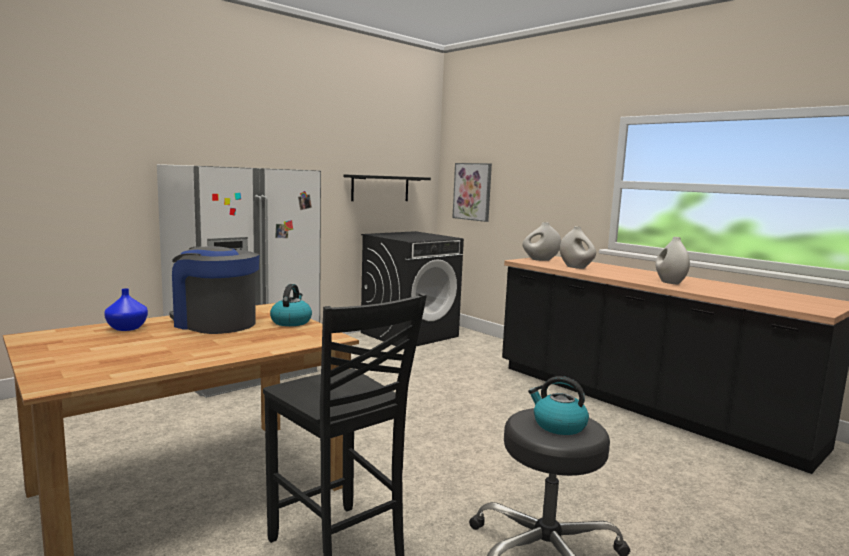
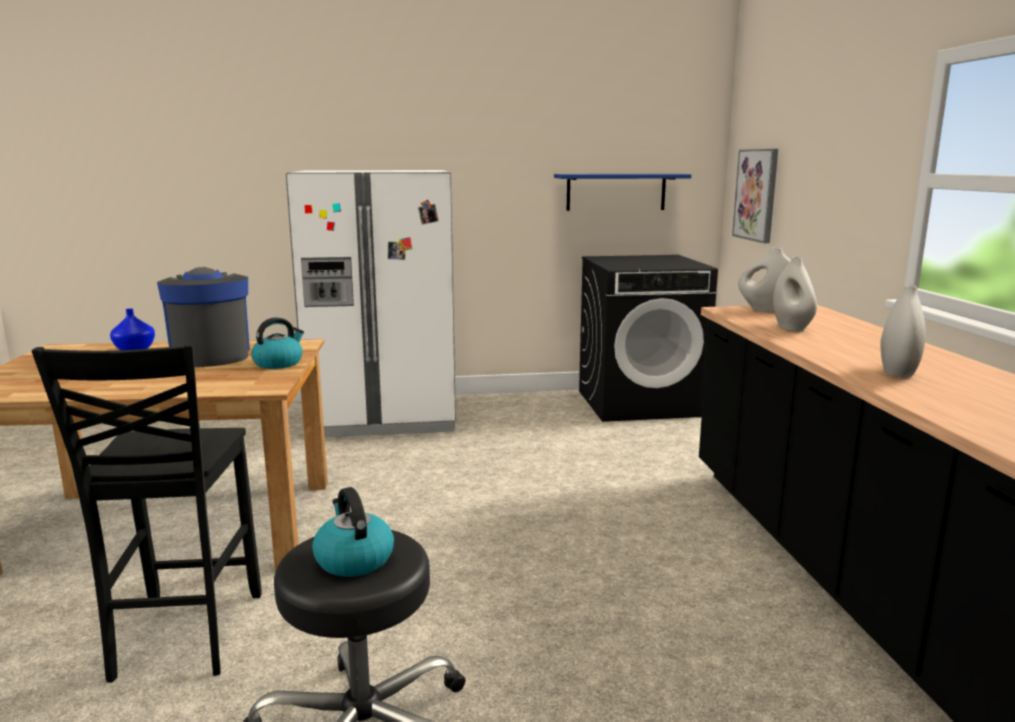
camera: 35 degrees right, 5 degrees up
black shelf [343,174,431,201] -> blue shelf [554,174,692,211]

